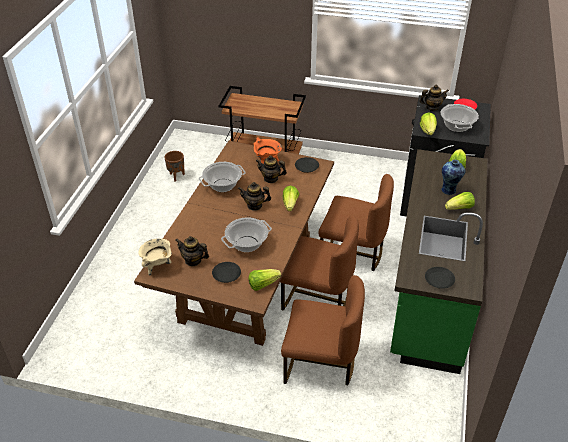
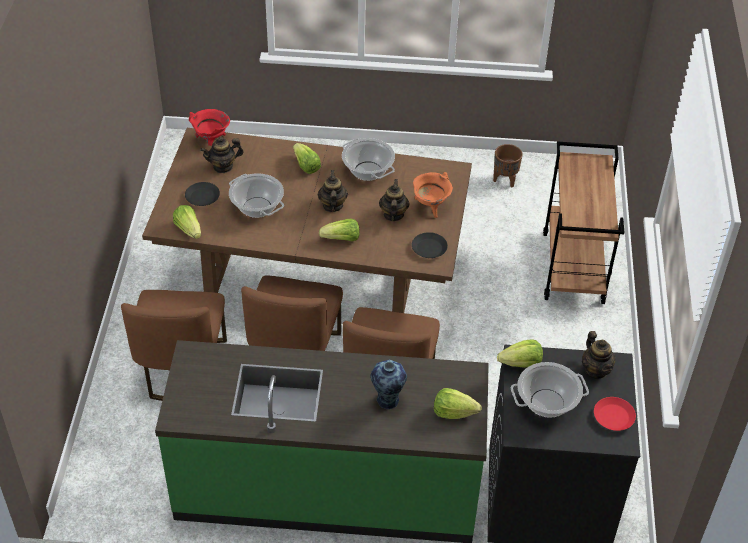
camera: 80 degrees right, 5 degrees up
beige cooking pot [138,238,172,276] -> red cooking pot [189,109,230,146]
teapot [175,236,209,266] -> teapot turned 120 degrees counterclockwise [200,136,244,173]
black plate [425,267,455,289] -> none
lettuce [445,192,475,210] -> lettuce moved to [293,143,321,174]

